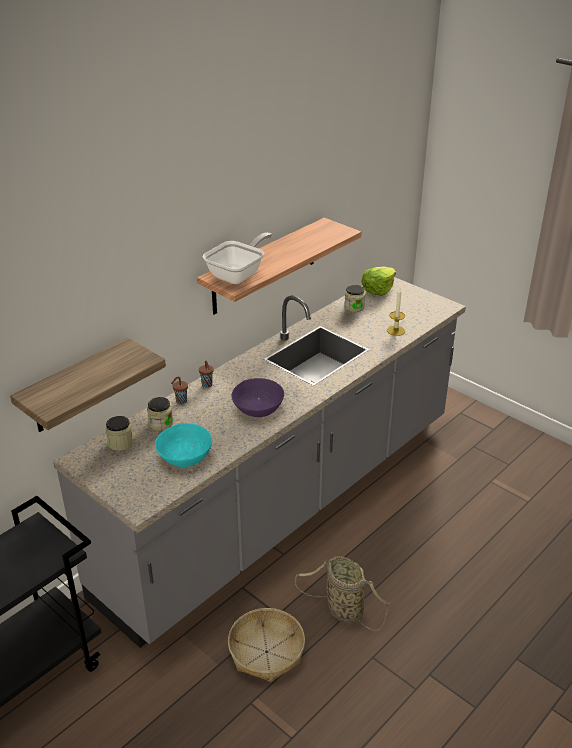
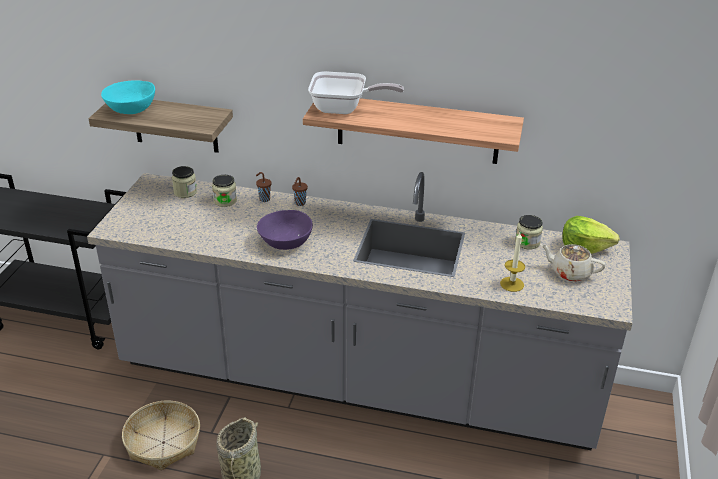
camera: 60 degrees right, 0 degrees up
turquoise bowl [155,423,212,467] -> turquoise bowl moved to [101,80,155,114]
none -> beige teapot [541,244,606,282]

